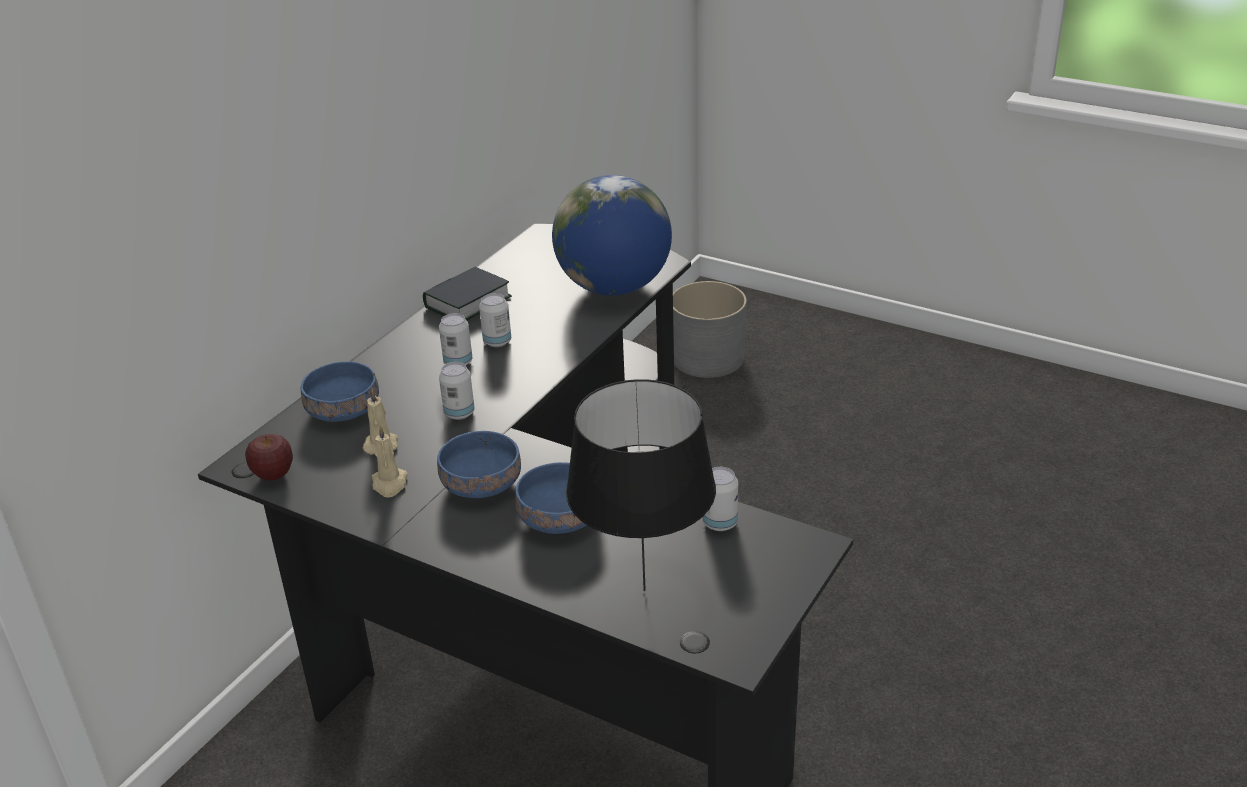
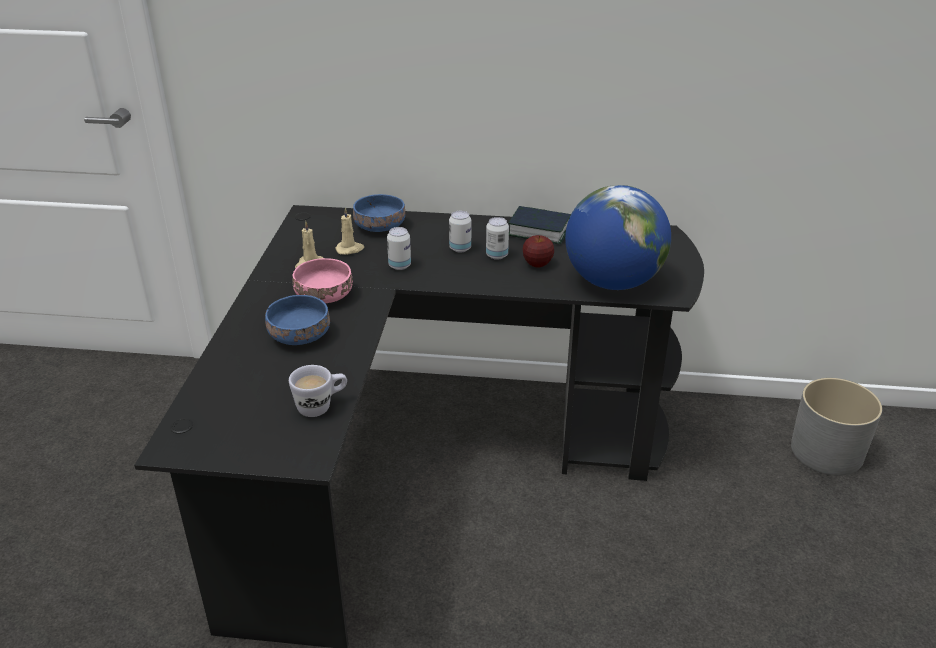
camera: 65 degrees right, 0 degrees up
apple [245,434,293,481] -> apple moved to [523,235,554,267]
blue bowl [437,431,521,498] -> pink bowl [292,258,353,303]
black table lamp [566,379,716,591] -> none
can [703,467,738,531] -> white mug [289,365,347,417]

